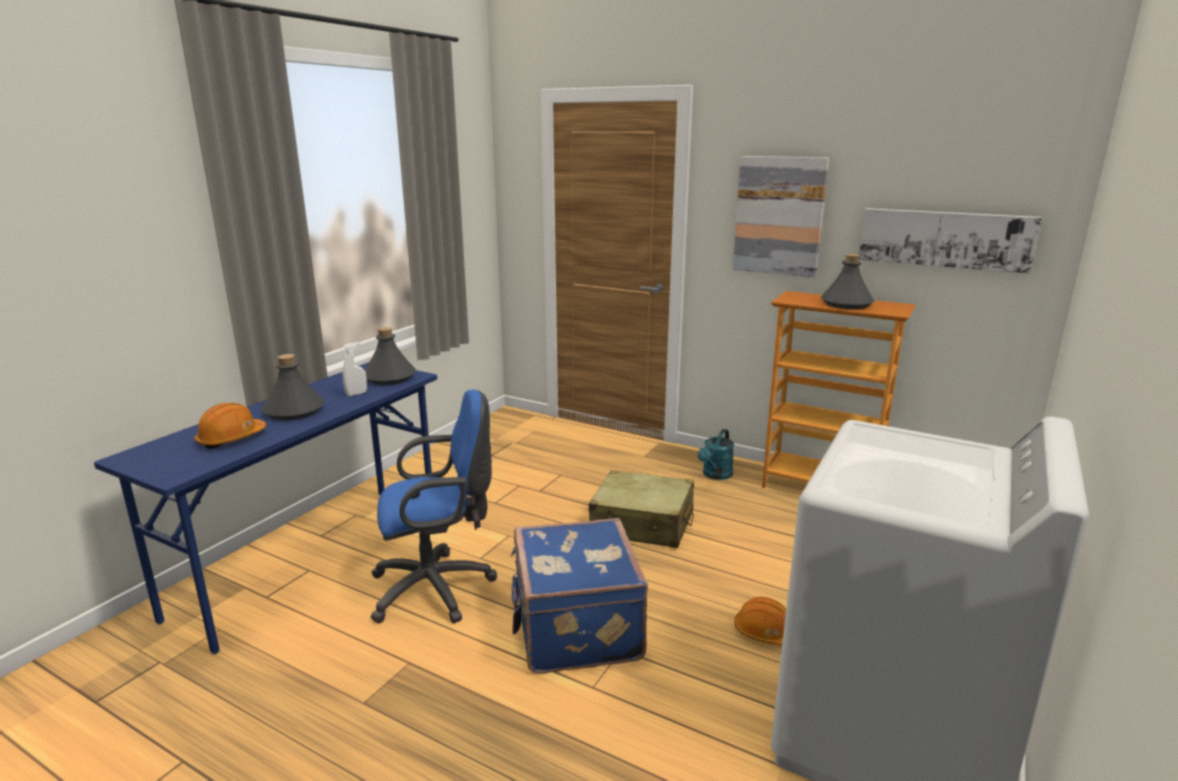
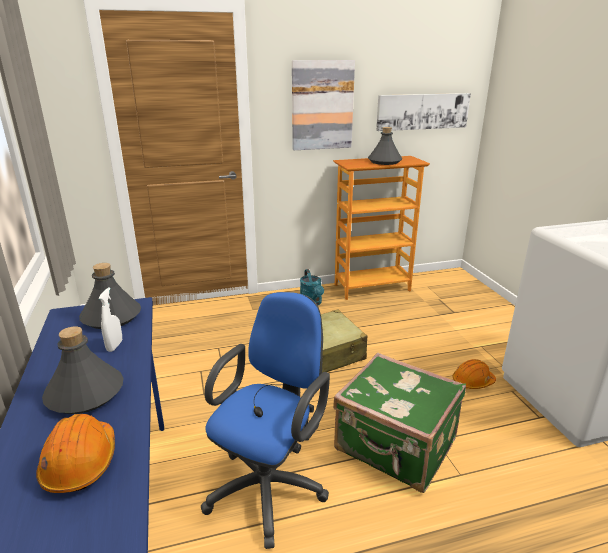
camera: 45 degrees left, 5 degrees up
blue suitcase [511,518,648,673] -> green suitcase [333,353,466,493]

